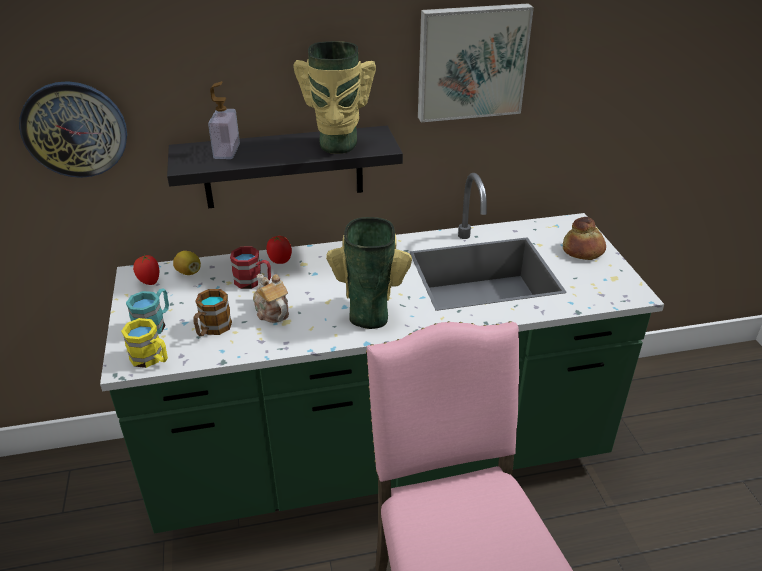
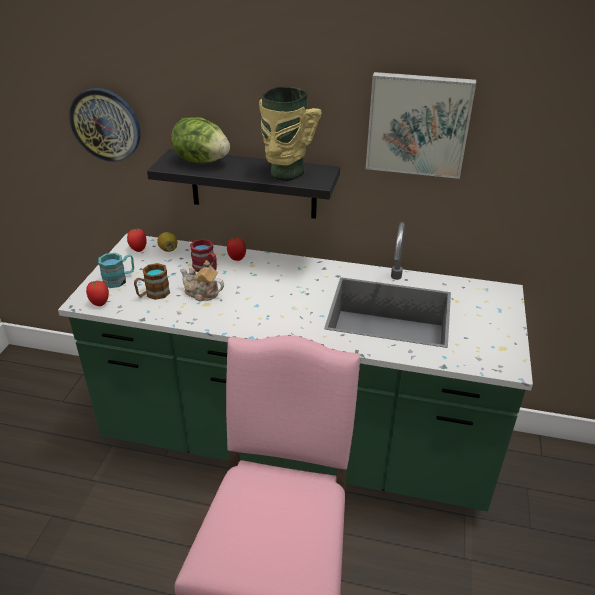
camera: 25 degrees right, 0 degrees up
yellow mug [121,318,168,368] -> tomato [86,281,109,306]
soap dispenser [208,81,240,159] -> lettuce [171,117,230,164]
teapot [253,274,289,323] -> teapot turned 60 degrees counterclockwise [180,260,224,301]
vase [326,217,412,329] -> none
bread [563,217,606,260] -> none

